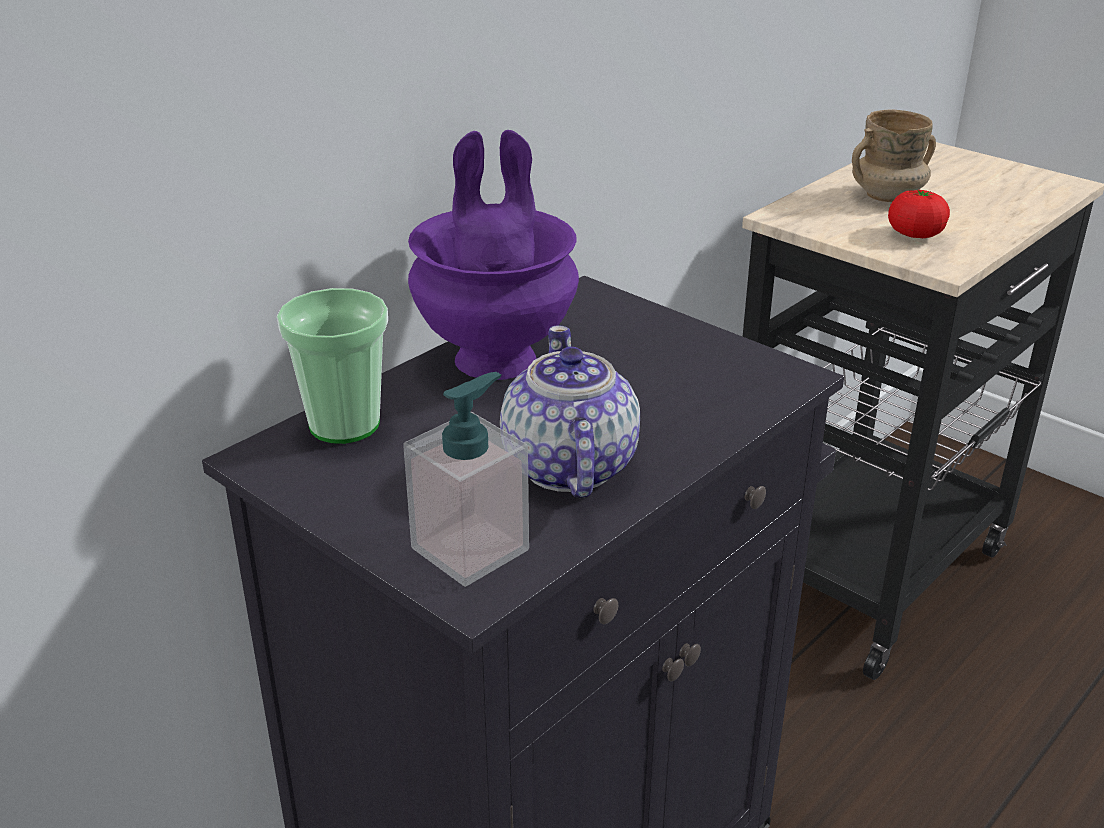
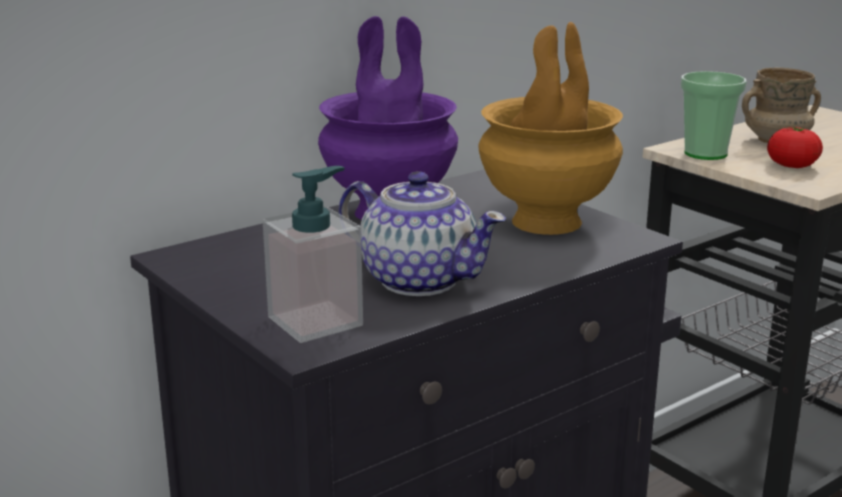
camera: 10 degrees right, 10 degrees down
cup [277,288,388,444] -> cup moved to [681,71,747,160]
teapot [500,325,640,498] -> teapot turned 120 degrees clockwise [339,171,506,296]
none -> brown vase [479,22,623,235]

